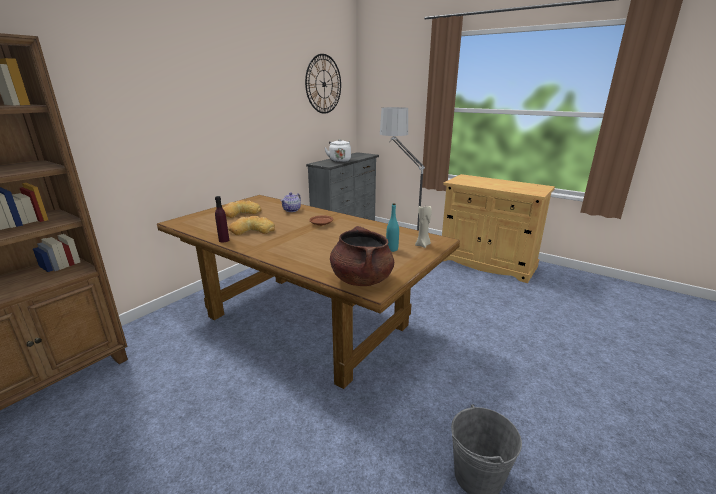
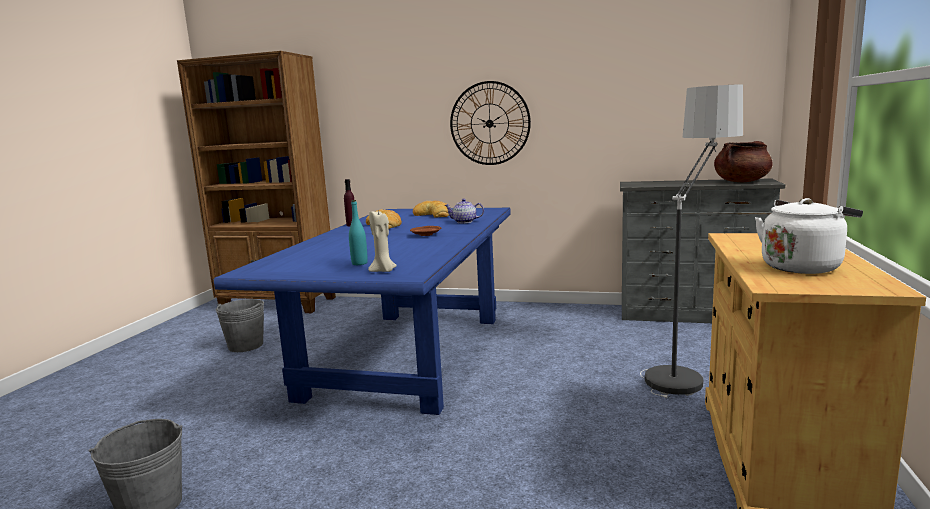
camera: 70 degrees right, 10 degrees down
brown dining table [157,195,460,389] -> blue dining table [213,208,511,415]
wall clock [305,54,341,114] -> wall clock moved to [450,81,531,165]
white kettle [324,139,351,162] -> white kettle moved to [755,198,863,274]
brown cooking pot [330,226,394,286] -> brown cooking pot moved to [714,141,773,182]
none -> grey bucket [216,299,264,352]

